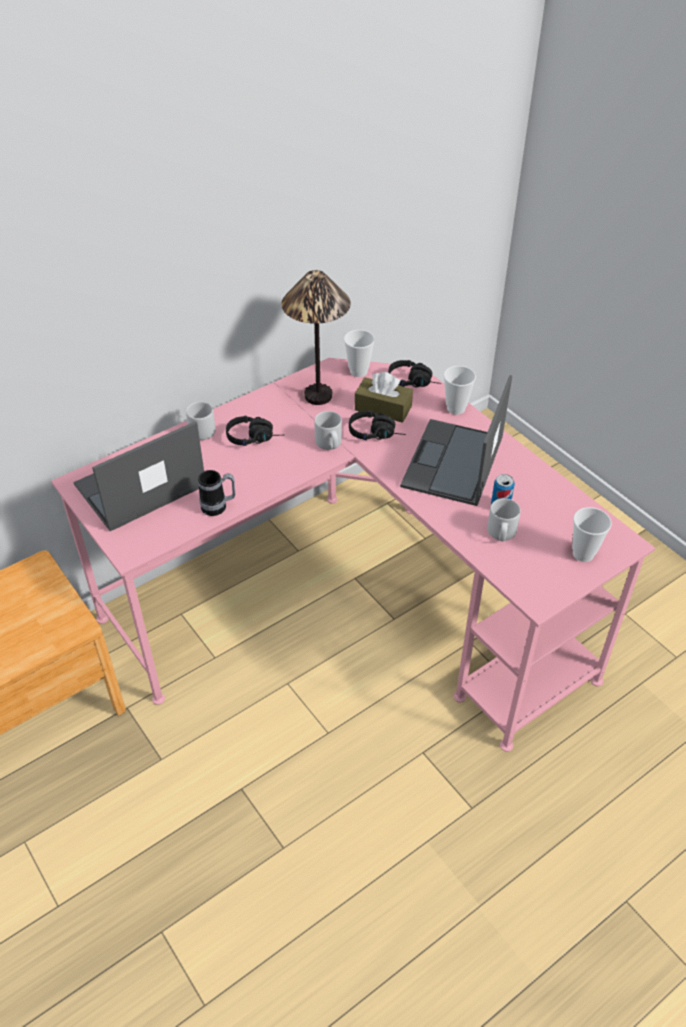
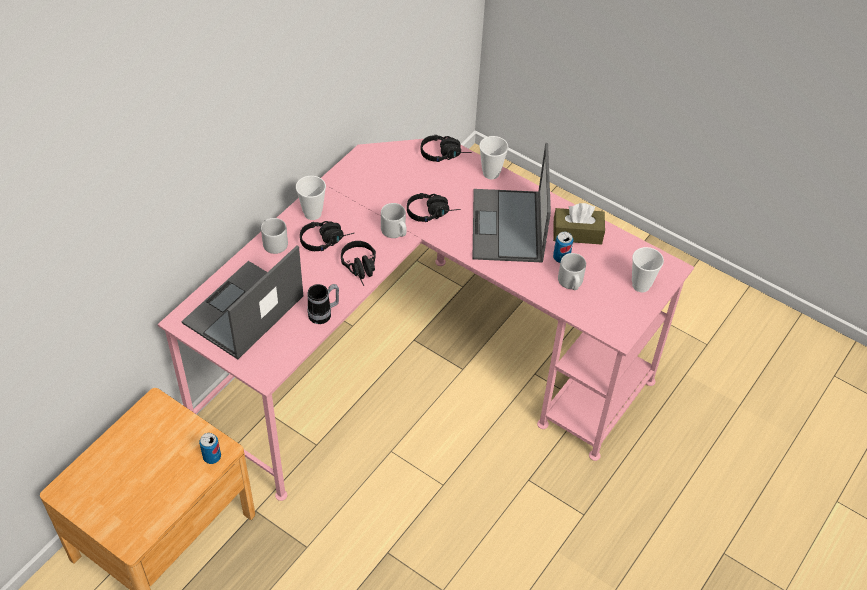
camera: 20 degrees left, 5 degrees up
table lamp [281,270,351,405] -> none
cup [344,330,375,377] -> cup moved to [296,176,326,220]
brown tissue box [355,372,413,423] -> brown tissue box moved to [553,203,605,245]
none -> can [199,433,221,464]
none -> black headphones [341,241,376,286]

